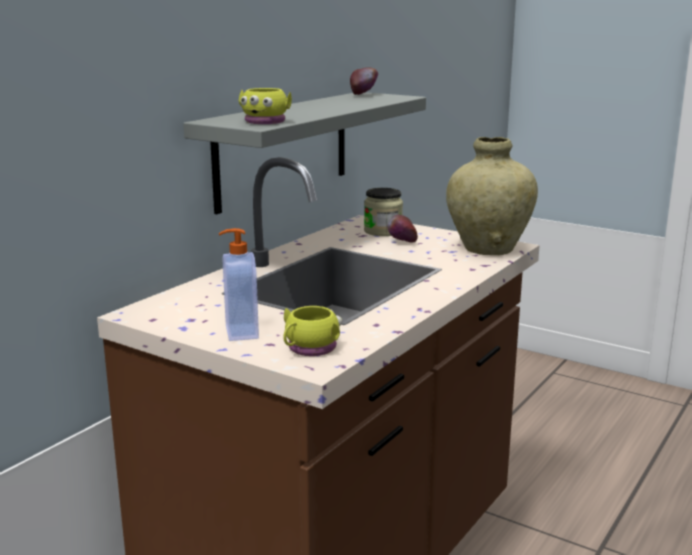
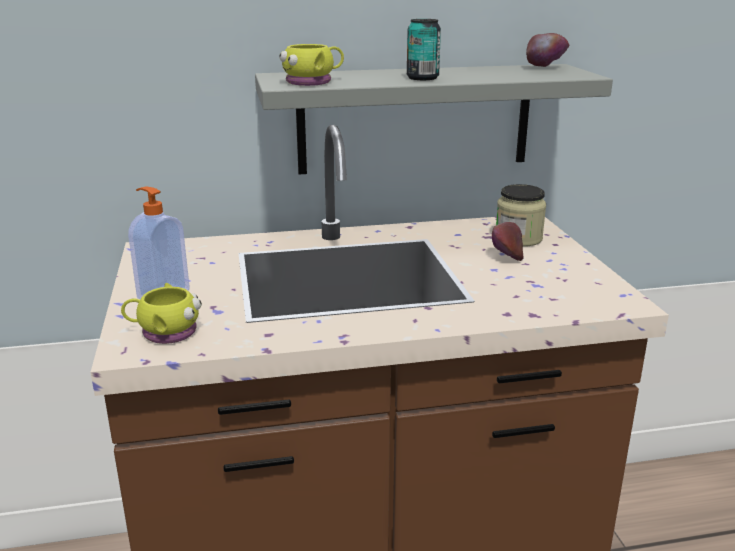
camera: 45 degrees right, 5 degrees up
beige vase [446,137,538,255] -> none
none -> can [407,19,441,80]

